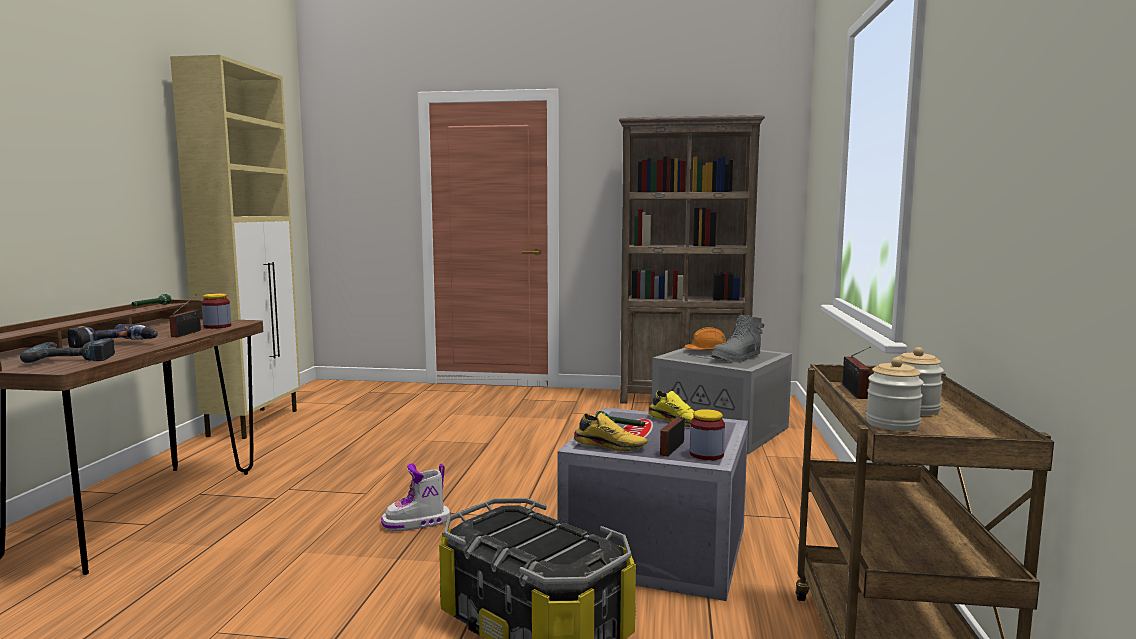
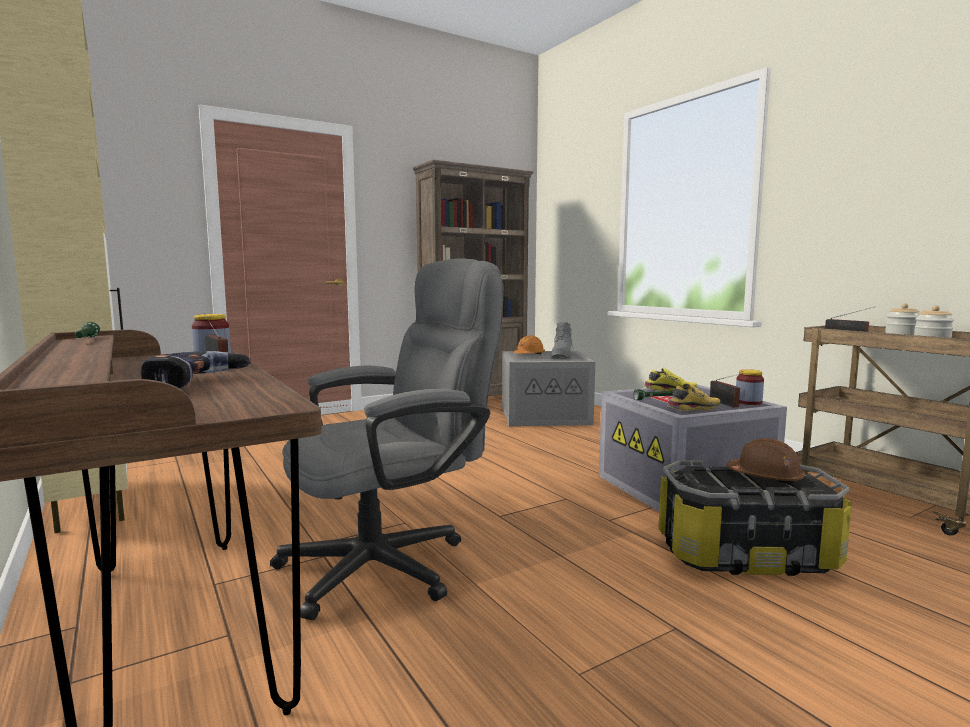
camera: 40 degrees left, 0 degrees up
power drill [20,338,115,363] -> none
boot [381,463,450,531] -> none
none -> grey office chair [270,259,503,620]
none -> brown hard hat [726,438,805,485]

